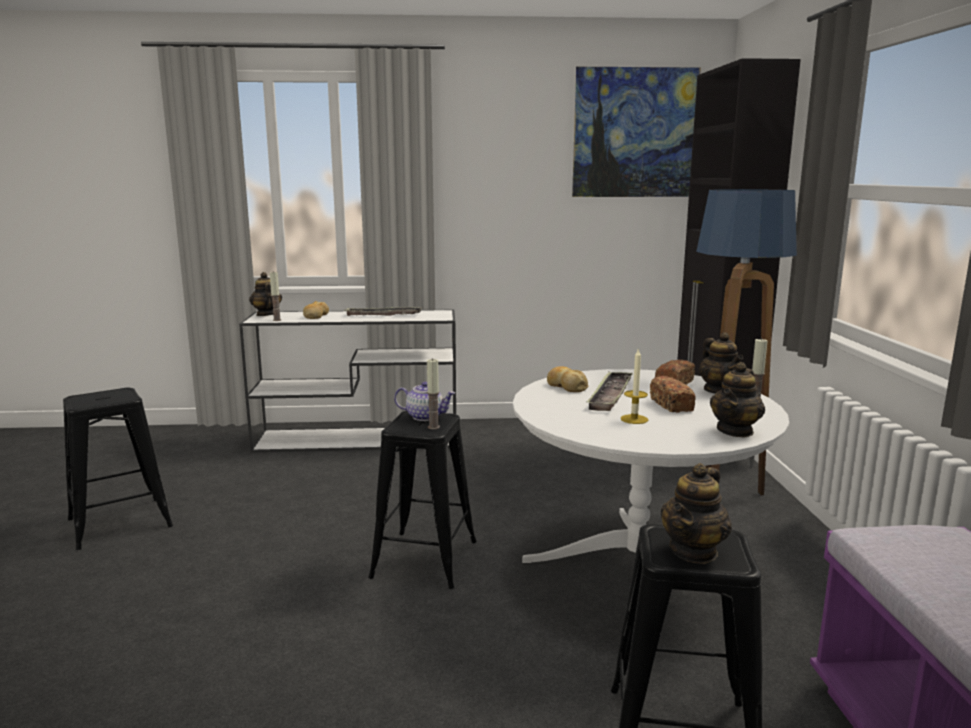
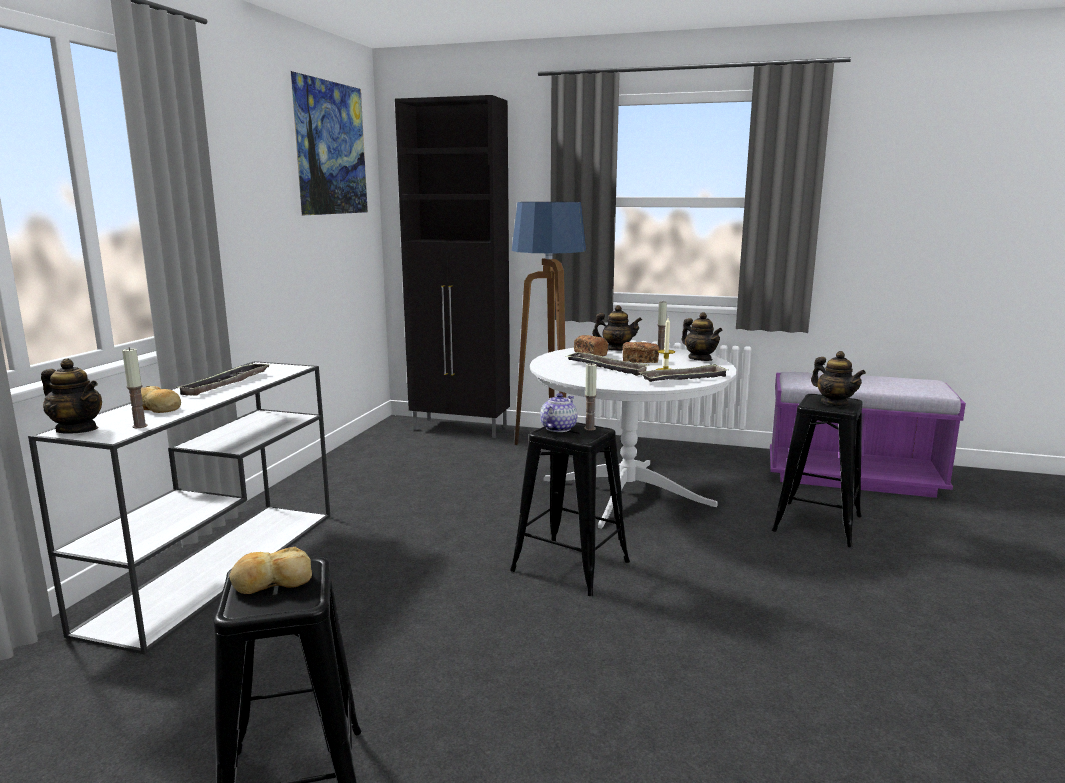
camera: 70 degrees left, 0 degrees up
teapot [249,272,282,316] -> teapot turned 150 degrees counterclockwise [41,359,102,434]
bread [547,366,589,392] -> bread moved to [229,546,312,594]
none -> tray [639,364,728,382]

